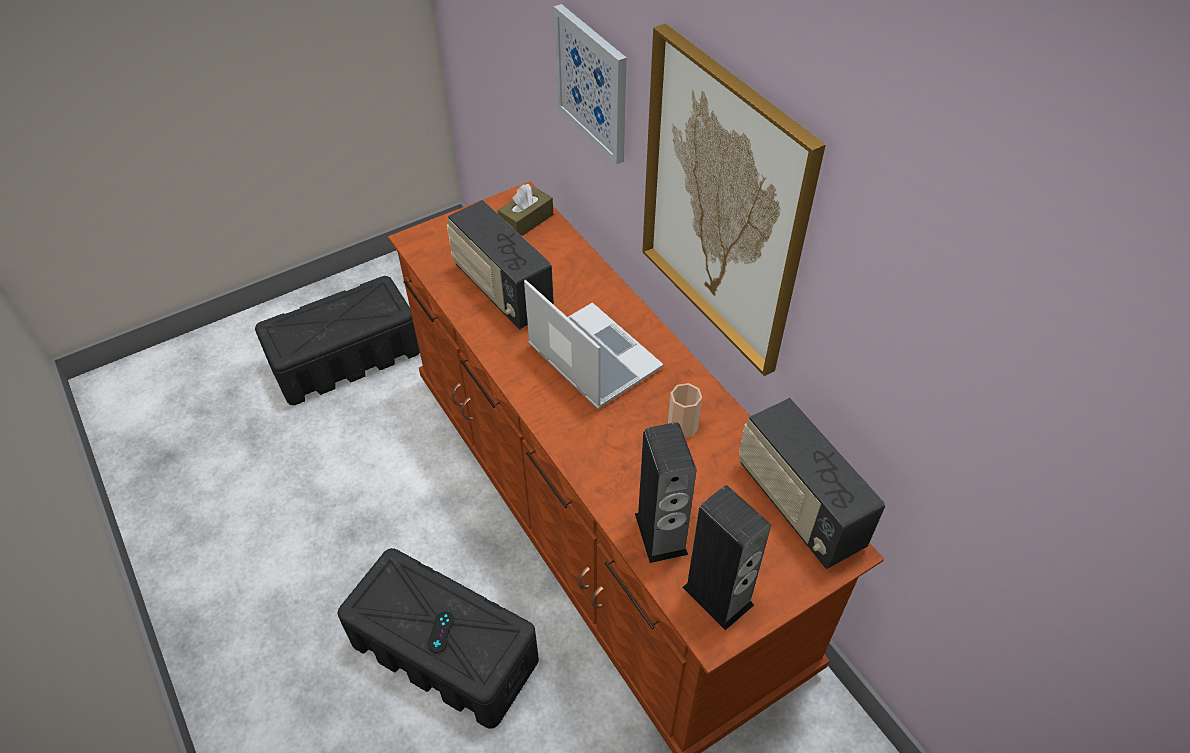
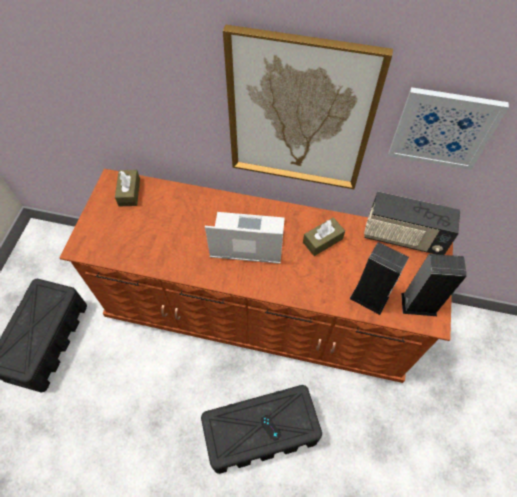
camera: 45 degrees left, 10 degrees up
radio [447,200,554,329] -> none
picture [554,4,627,165] -> picture moved to [388,87,509,170]
cup [668,383,702,438] -> brown tissue box [303,218,345,256]

